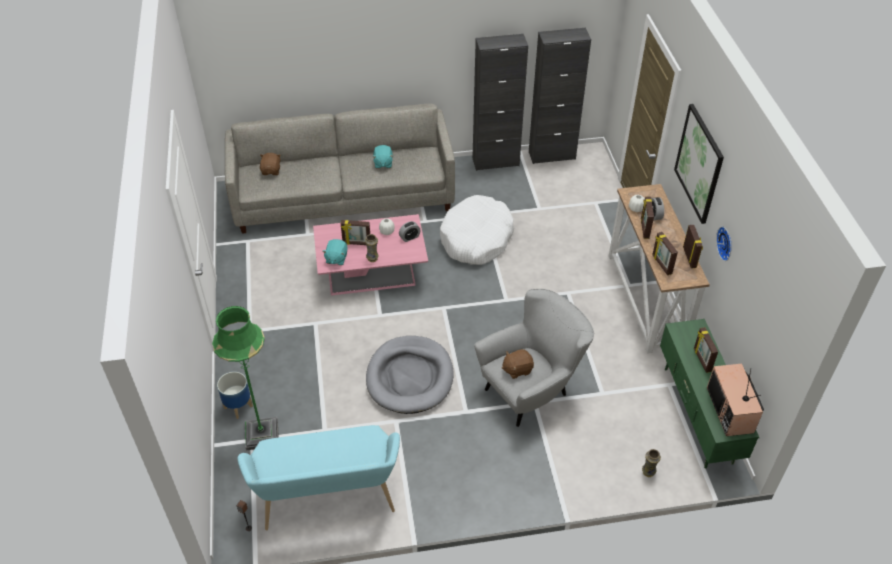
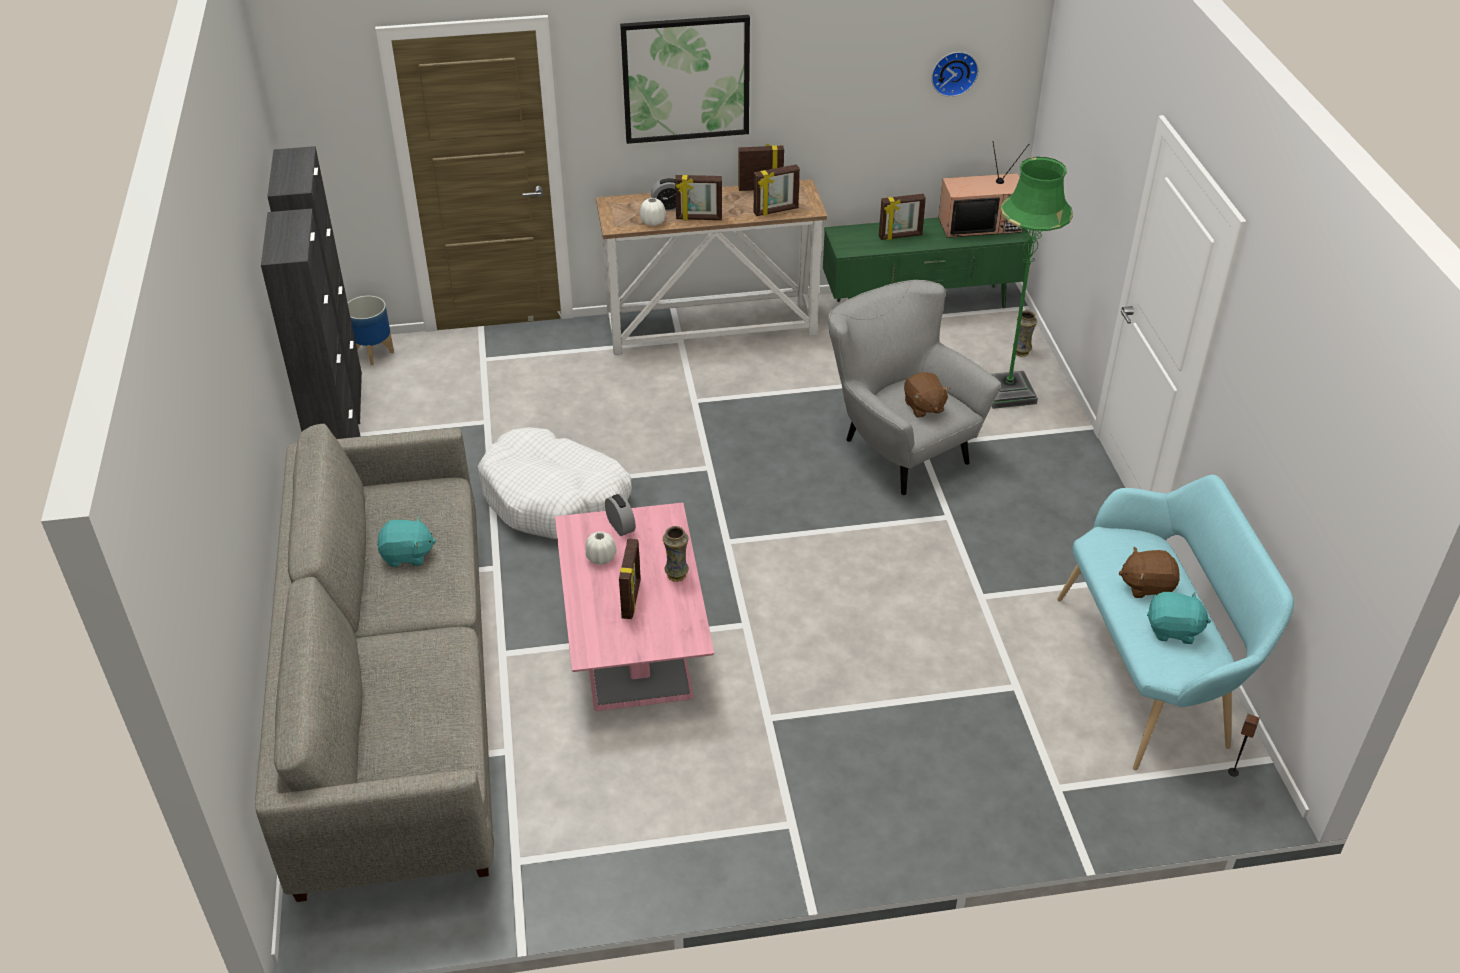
camera: 90 degrees left, 5 degrees down
green floor lamp [212,306,279,451] -> green floor lamp moved to [991,157,1073,409]
planter [217,372,253,419] -> planter moved to [348,296,394,365]
brown plush toy [260,153,281,175] -> brown plush toy moved to [1119,547,1179,598]
turquoise plush toy [322,239,348,265] -> turquoise plush toy moved to [1147,592,1211,644]
grey dog bed [366,336,454,414] -> none
wall clock [716,227,732,261] -> wall clock moved to [931,52,978,97]

